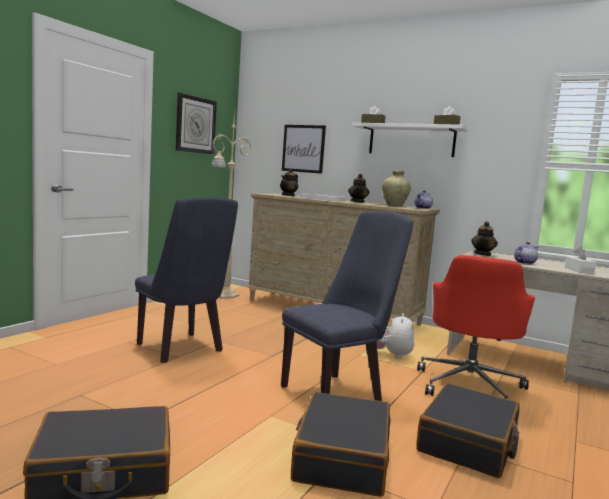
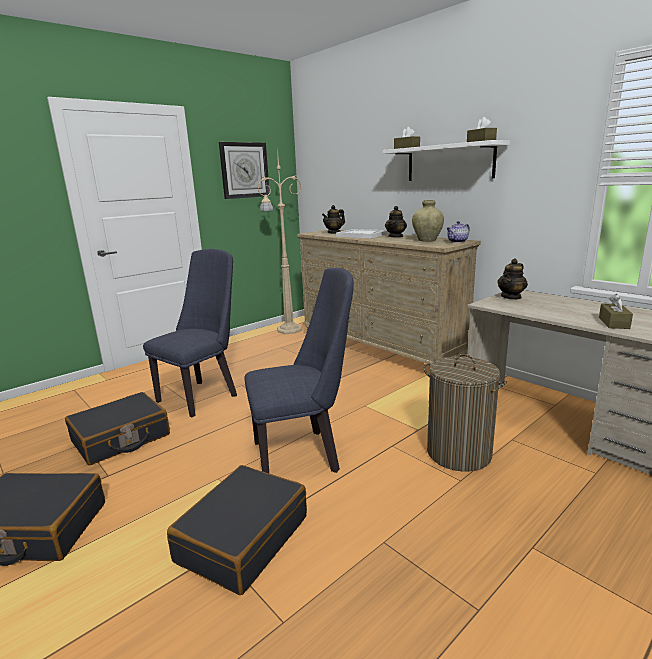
camera: 20 degrees right, 10 degrees up
blue chair [135,197,238,363] -> blue chair turned 120 degrees counterclockwise [143,249,237,417]
picture [282,125,326,174] -> none
plush toy [377,313,414,359] -> none
black suitcase [416,383,520,478] -> black suitcase moved to [65,392,170,465]
red office chair [417,255,535,399] -> laundry basket [424,354,507,472]
teapot [514,242,538,264] -> none
white tissue box [565,247,596,274] -> brown tissue box [599,294,633,329]

